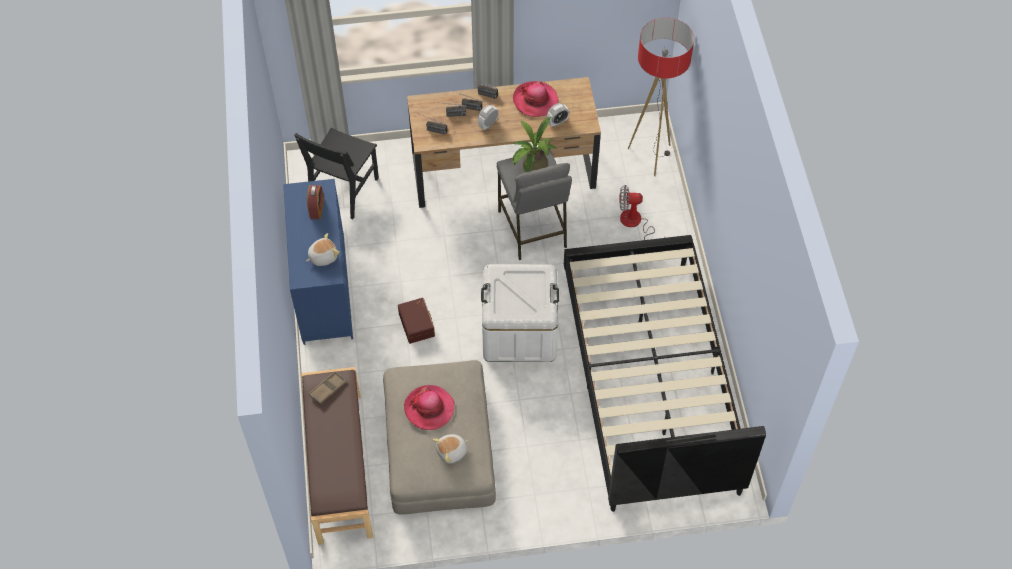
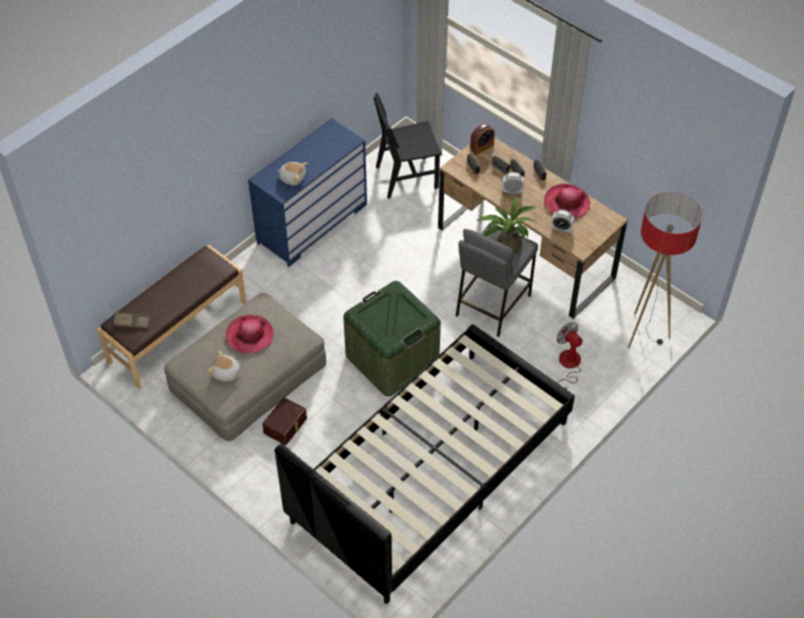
camera: 50 degrees right, 5 degrees down
alarm clock [307,185,324,219] -> alarm clock moved to [470,123,495,155]
brown tray [309,371,347,404] -> brown tray moved to [113,312,150,328]
brown storage box [398,298,435,344] -> brown storage box moved to [262,397,307,445]
white storage box [481,264,559,362] -> green storage box [343,281,441,396]

